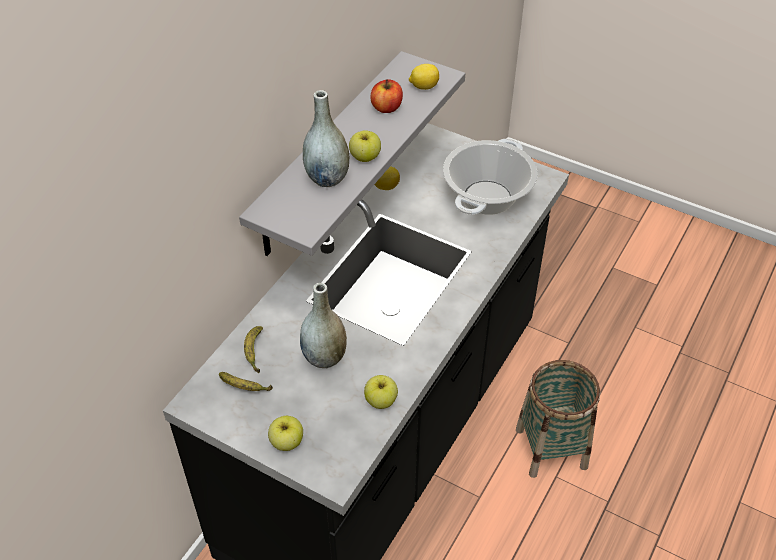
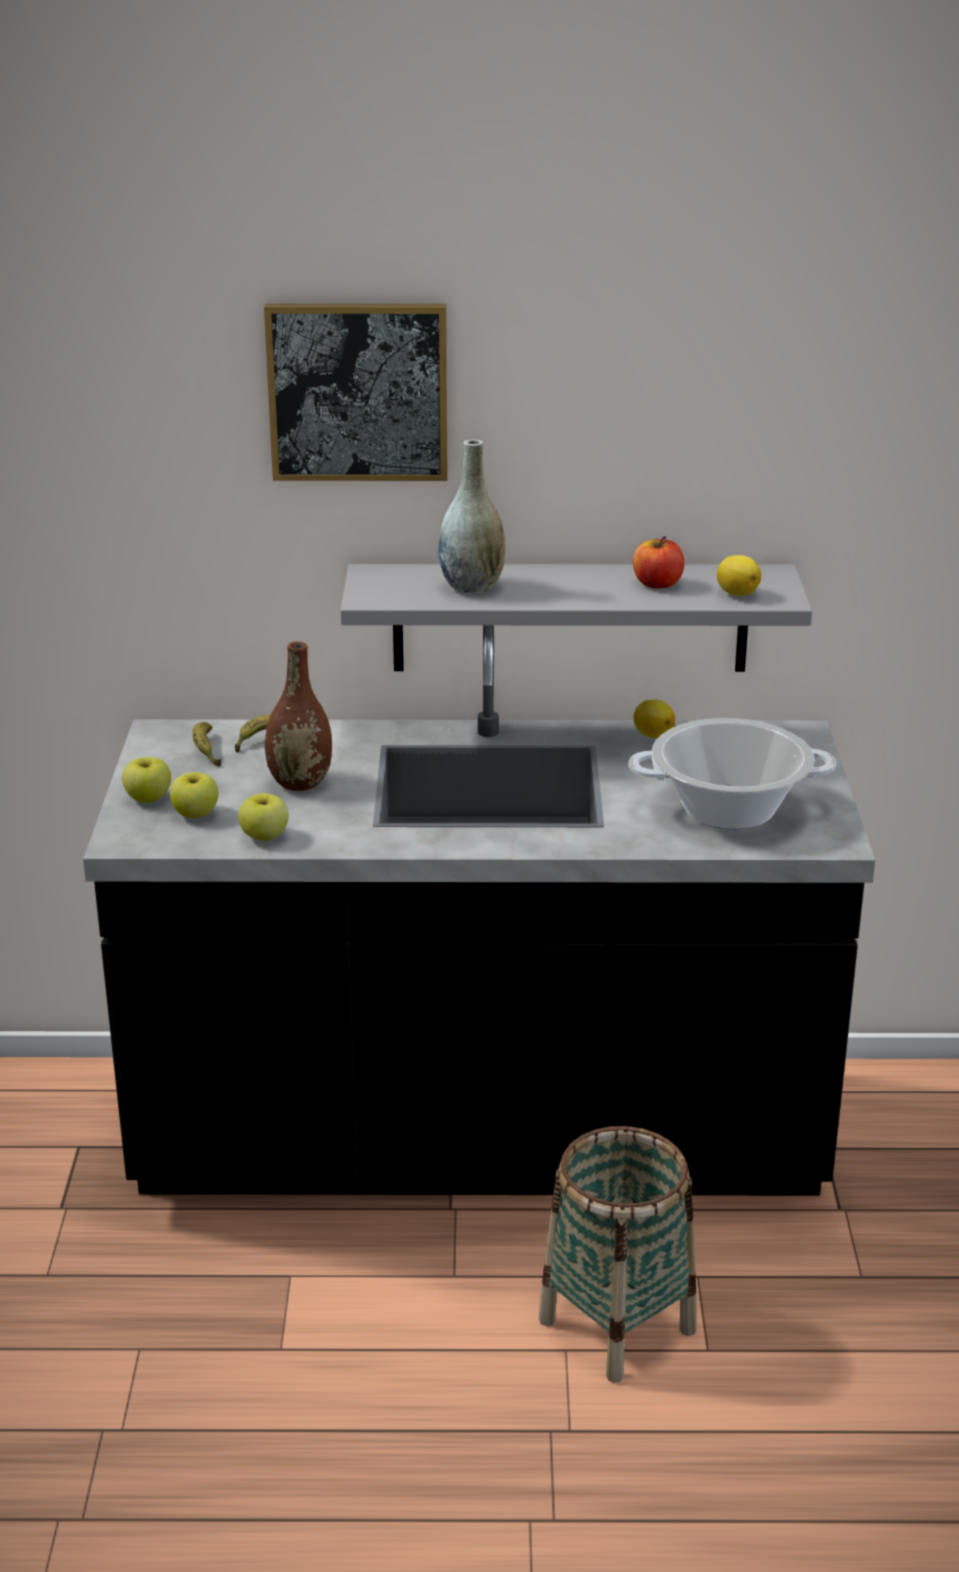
camera: 60 degrees right, 20 degrees down
grey vase [300,283,347,368] -> brown vase [265,642,332,791]
apple [349,130,381,162] -> apple moved to [170,772,219,818]
none -> picture [264,304,448,481]

